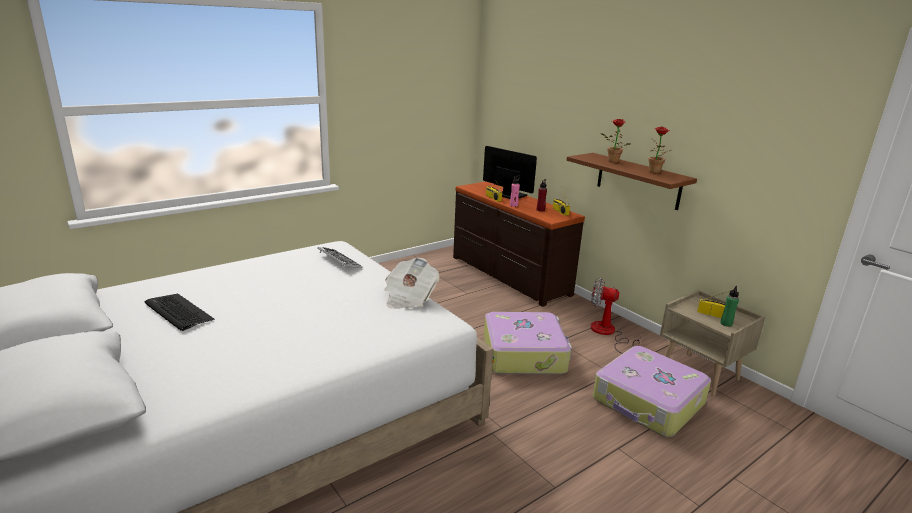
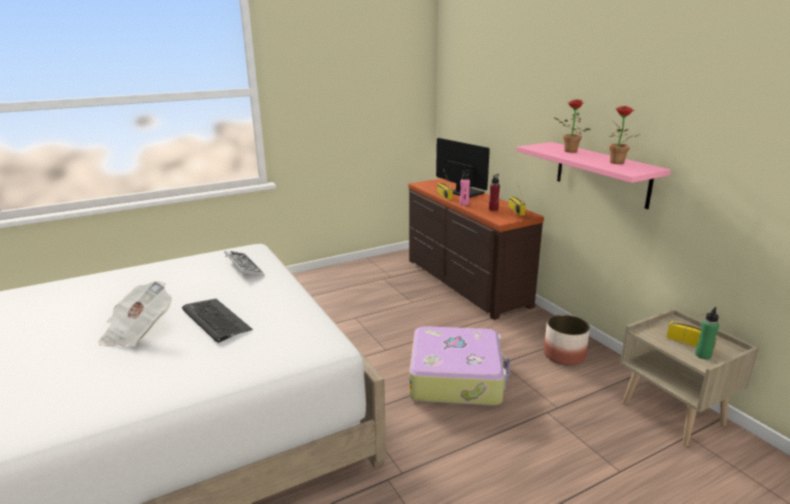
camera: 10 degrees right, 0 degrees up
keyboard [145,294,215,331] -> keyboard moved to [182,299,253,343]
newspaper [385,258,440,309] -> newspaper moved to [98,281,172,347]
brown shelf [567,153,697,210] -> pink shelf [517,142,671,209]
fan [591,278,641,354] -> planter [544,315,590,366]
suitcase [593,346,711,437] -> none

